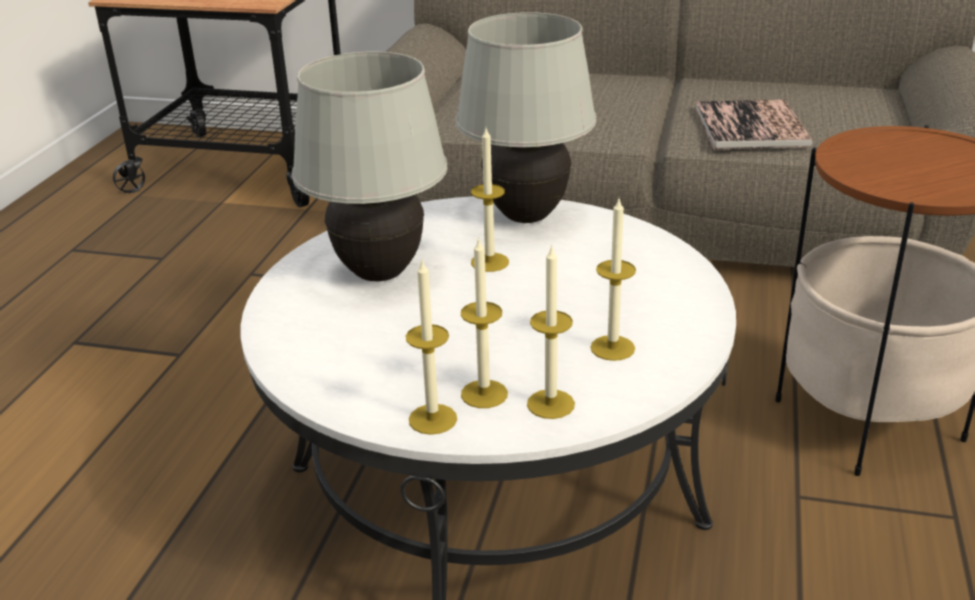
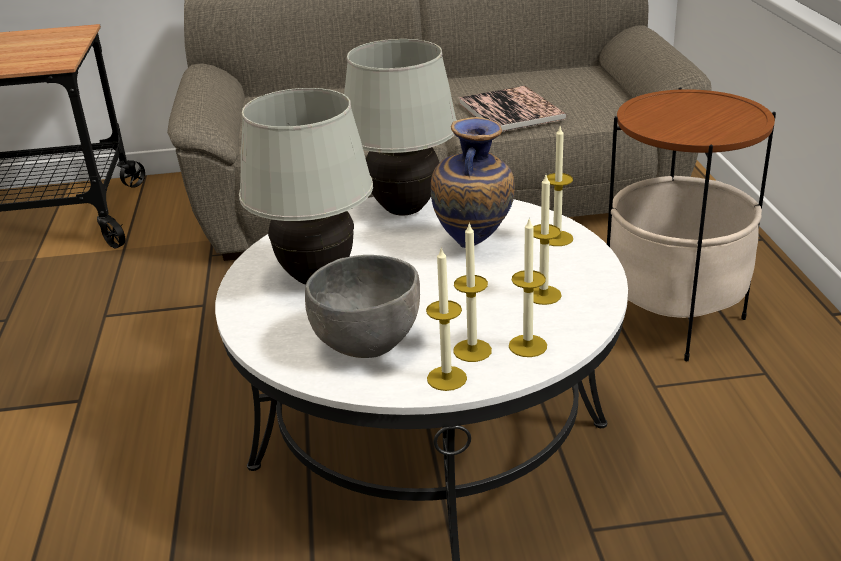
camera: 20 degrees left, 0 degrees up
candle [471,128,509,272] -> candle moved to [547,127,573,246]
none -> grey bowl [305,255,420,358]
none -> vase [431,117,515,248]

